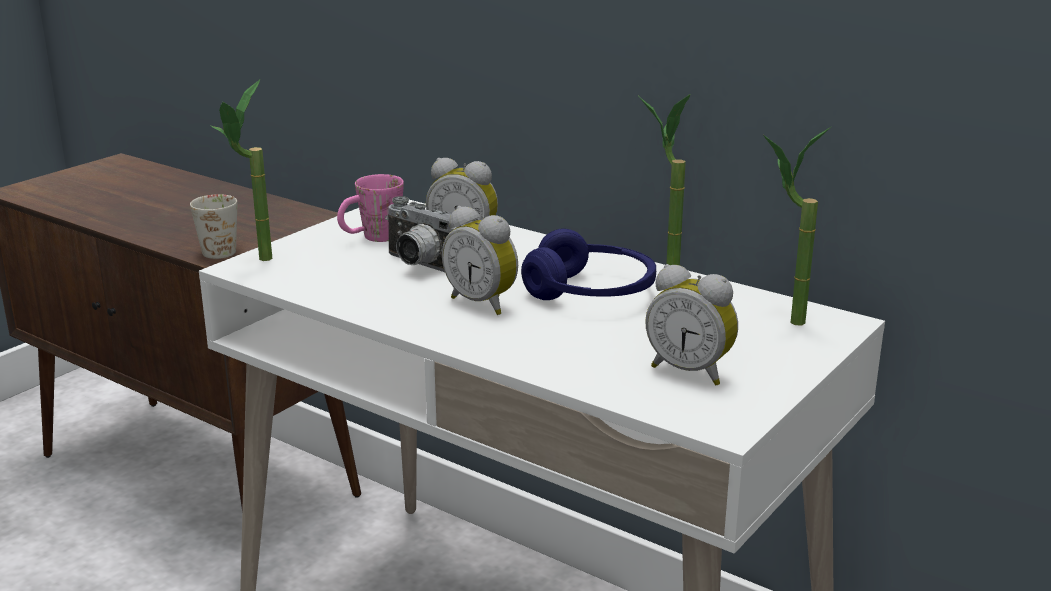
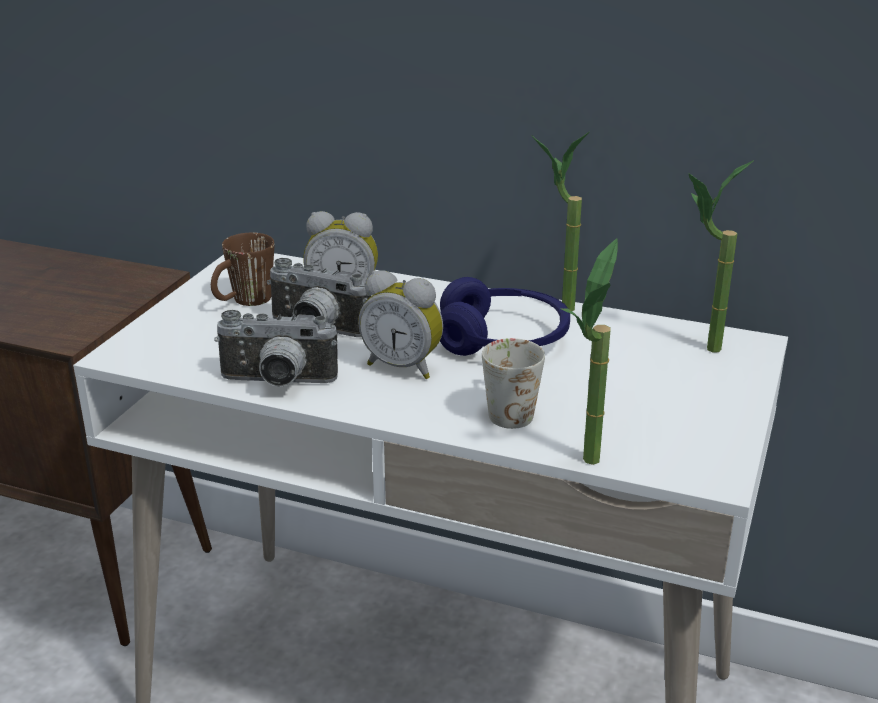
camera: 15 degrees left, 5 degrees up
white mug [190,194,237,259] -> white mug moved to [482,338,545,429]
potted plant [210,80,272,261] -> potted plant moved to [560,238,618,465]
pink mug [337,174,404,242] -> brown mug [211,233,274,306]
alarm clock [645,264,738,386] -> none
none -> camera [214,310,338,387]

